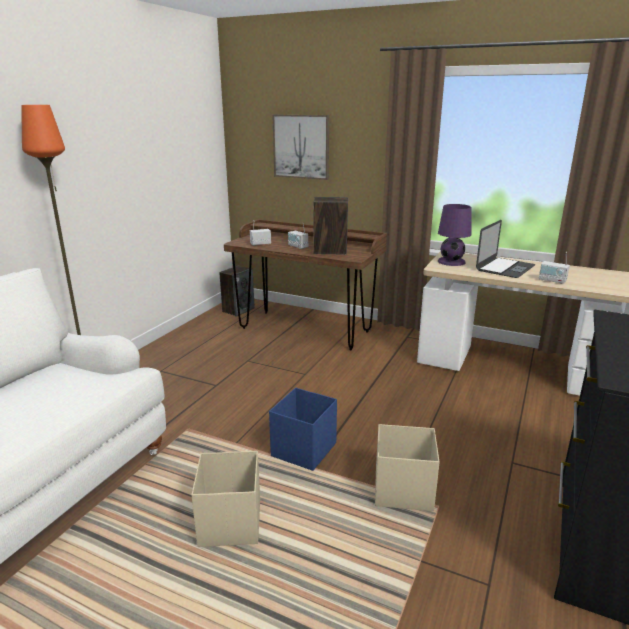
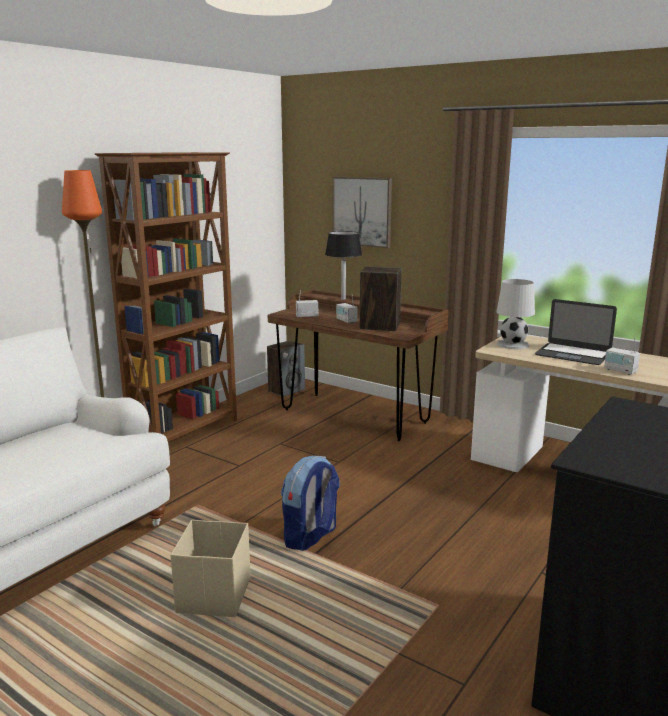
camera: 10 degrees right, 5 degrees down
blue storage box [269,388,337,471] -> backpack [281,456,340,551]
beige storage box [375,424,440,511] -> none
purple table lamp [438,204,471,266] -> white table lamp [496,279,535,349]
laptop [476,220,535,278] -> laptop turned 75 degrees clockwise [535,299,617,365]
none -> brown bookcase [95,152,237,442]
none -> black table lamp [325,231,362,300]

